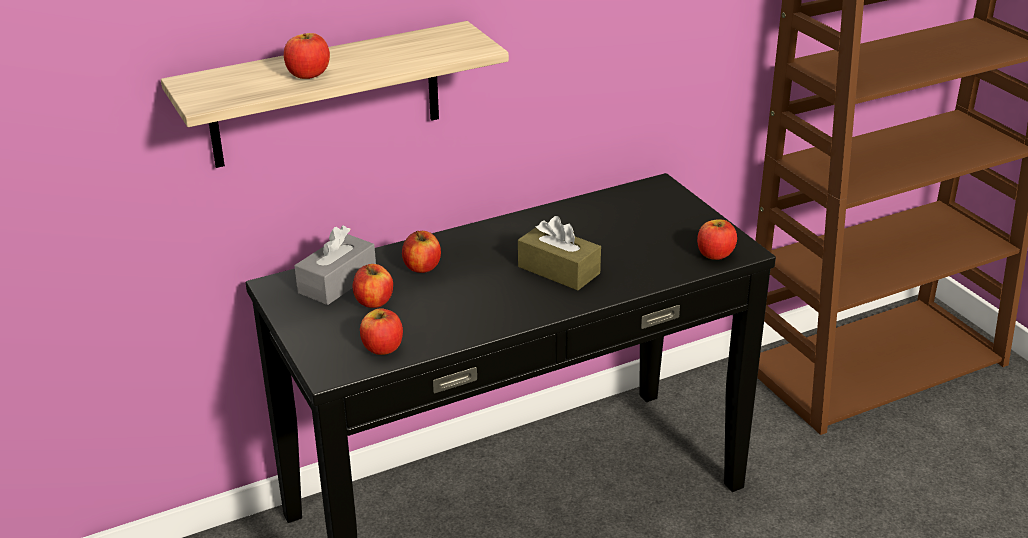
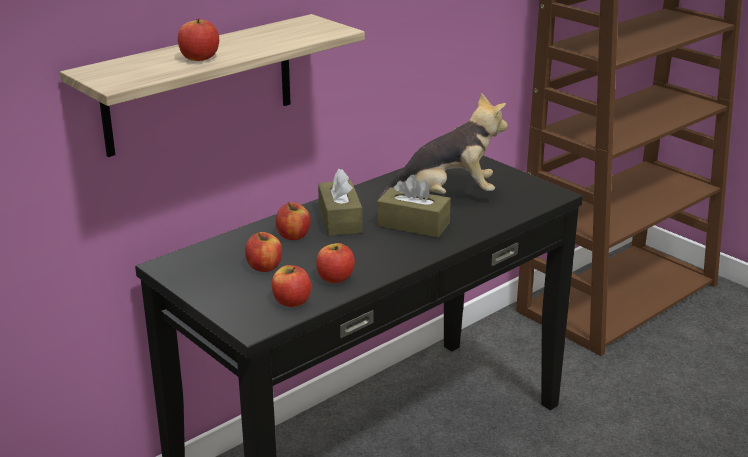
camera: 15 degrees left, 5 degrees down
grey tissue box [294,226,376,305] -> none
apple [697,219,737,260] -> apple moved to [316,243,355,283]
none -> brown tissue box [318,169,362,236]
none -> plush toy [377,93,508,201]

